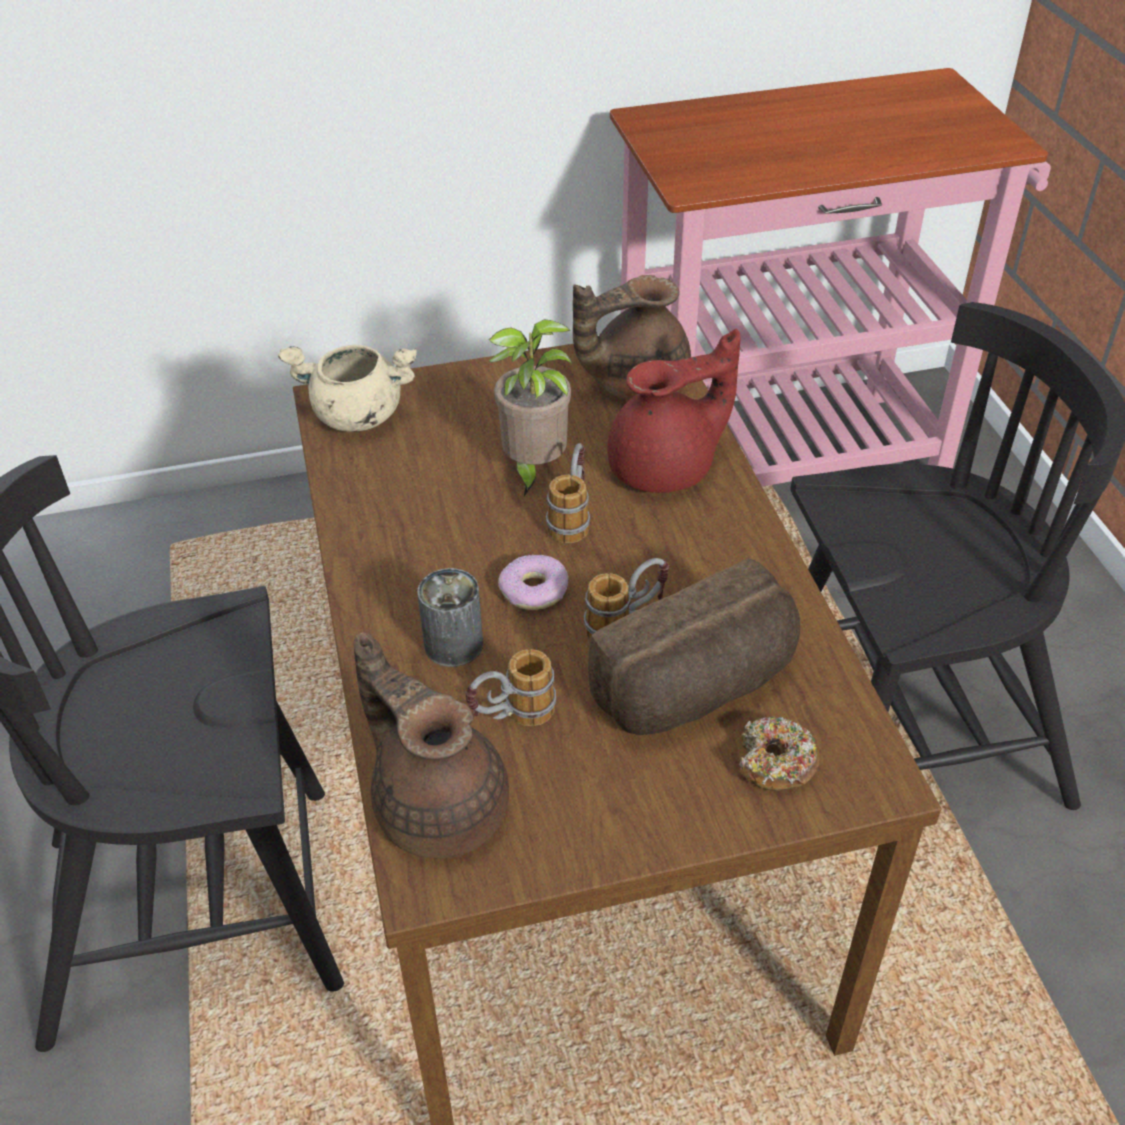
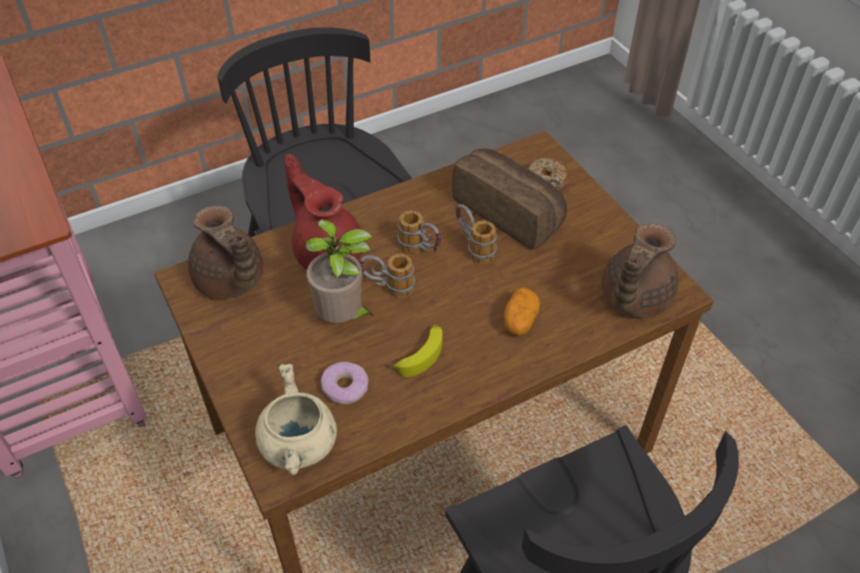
camera: 105 degrees left, 5 degrees up
can [417,568,483,667] -> potato [504,287,540,336]
mug [466,649,556,726] -> mug moved to [397,210,442,253]
donut [498,555,569,610] -> donut moved to [321,362,368,404]
none -> banana [391,324,443,377]

